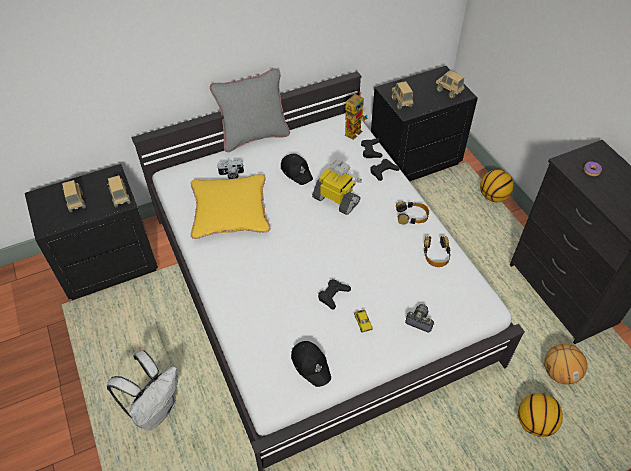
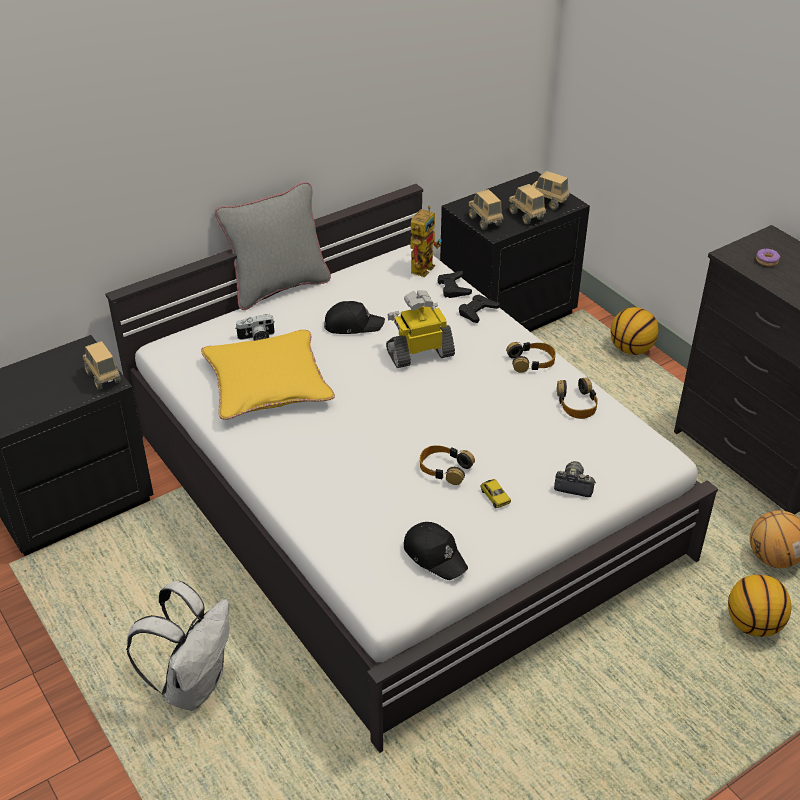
camera: 10 degrees left, 10 degrees down
toy truck [62,180,86,213] -> toy truck moved to [509,184,546,224]
black cap [281,154,313,185] -> black cap turned 45 degrees counterclockwise [324,301,385,334]
toy robot [312,160,362,215] -> toy robot turned 45 degrees counterclockwise [386,290,455,368]
black game controller [318,279,351,310] -> headphones [420,445,475,485]

